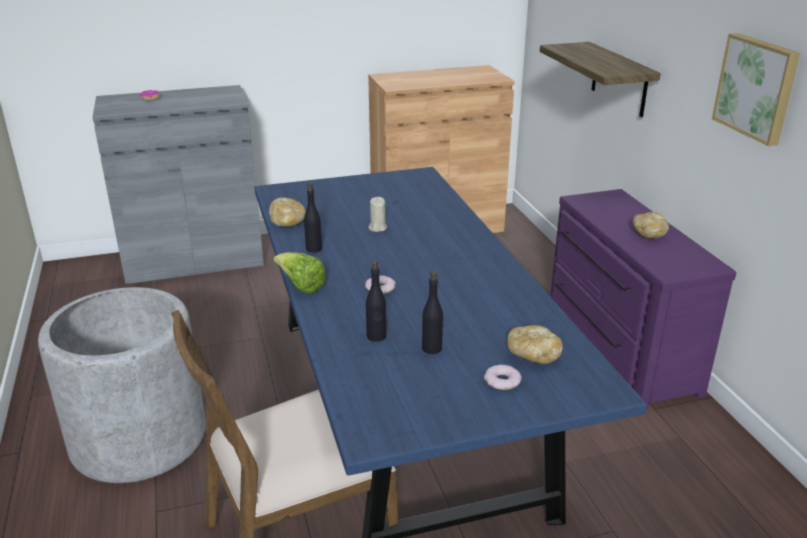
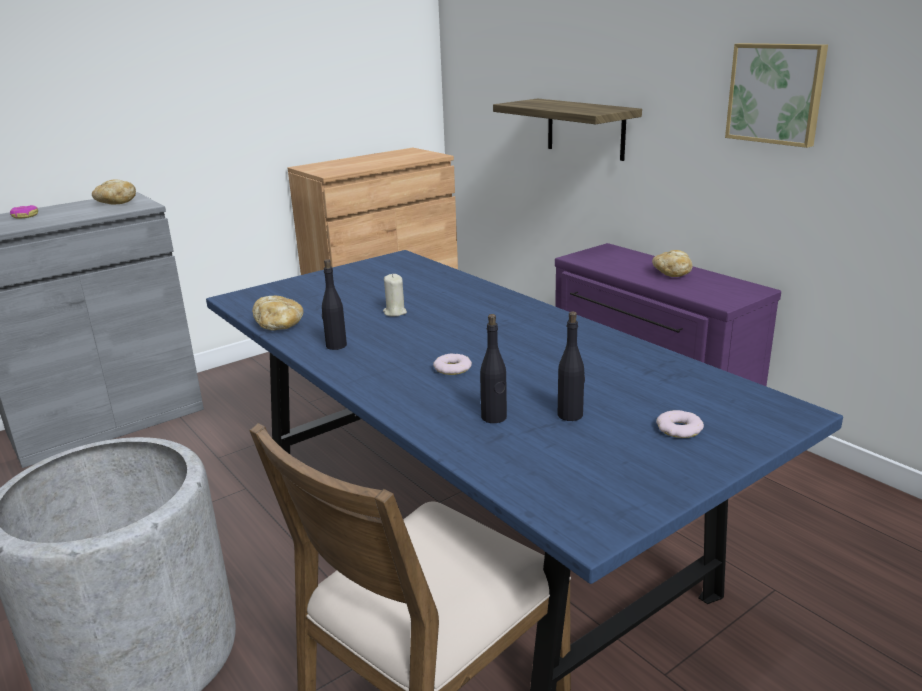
camera: 20 degrees left, 5 degrees down
lettuce [274,252,326,294] -> none
bread [507,325,563,364] -> bread moved to [92,180,136,204]

